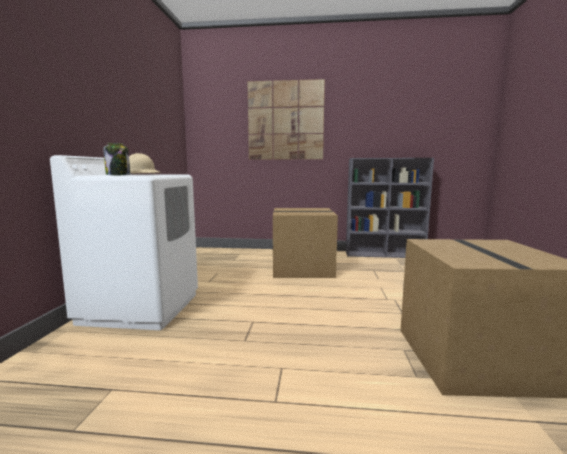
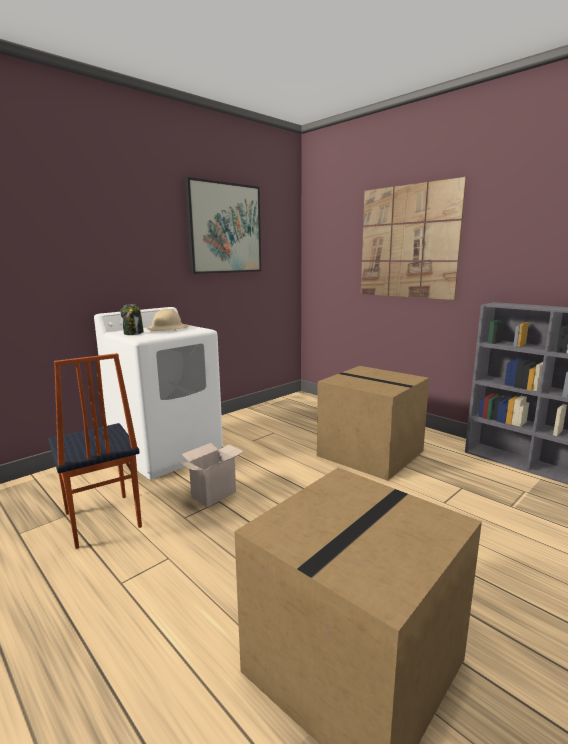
camera: 40 degrees right, 5 degrees up
none -> chair [48,353,142,549]
none -> cardboard box [179,443,244,507]
none -> picture [185,177,261,274]

